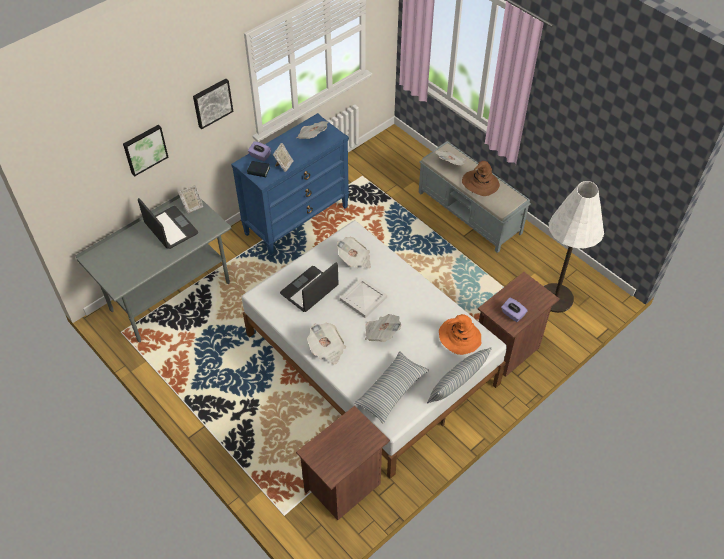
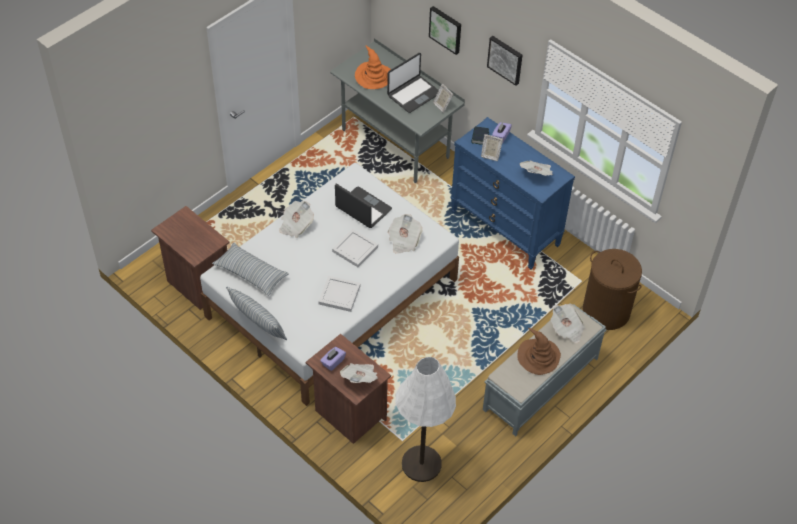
camera: 85 degrees right, 0 degrees up
newspaper [365,314,401,342] -> newspaper moved to [340,363,378,383]
orange hat [439,314,481,355] -> orange hat moved to [355,46,391,89]
none -> white tray [318,276,361,312]
none -> brown laundry basket [583,249,642,330]

